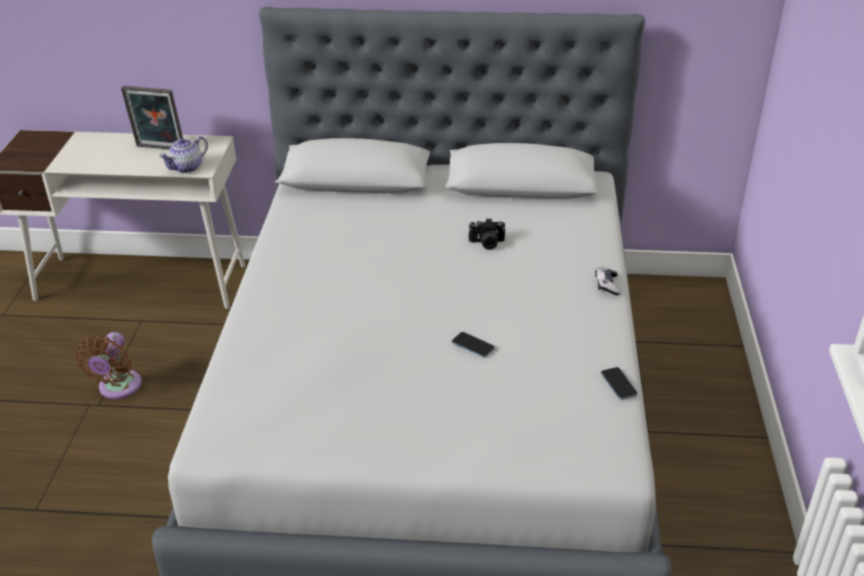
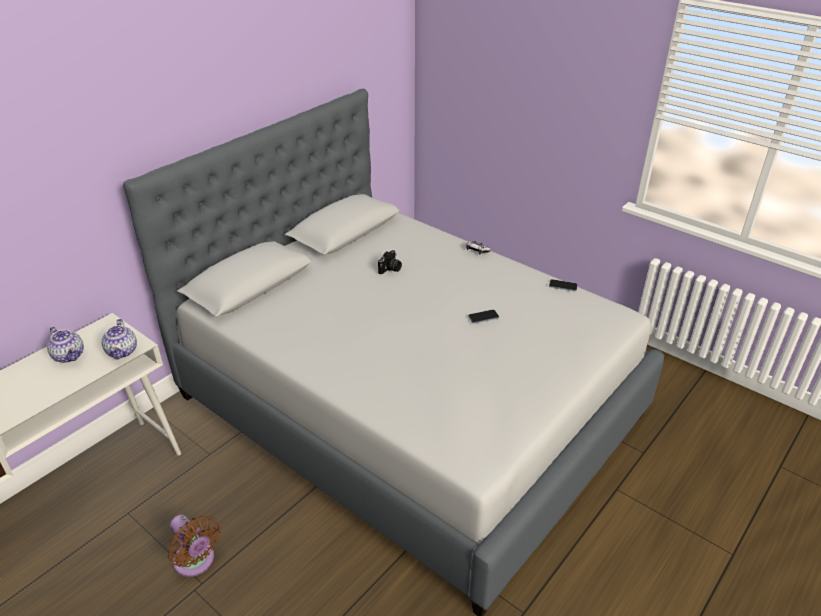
camera: 55 degrees left, 0 degrees up
picture frame [121,86,183,149] -> teapot [47,327,84,363]

